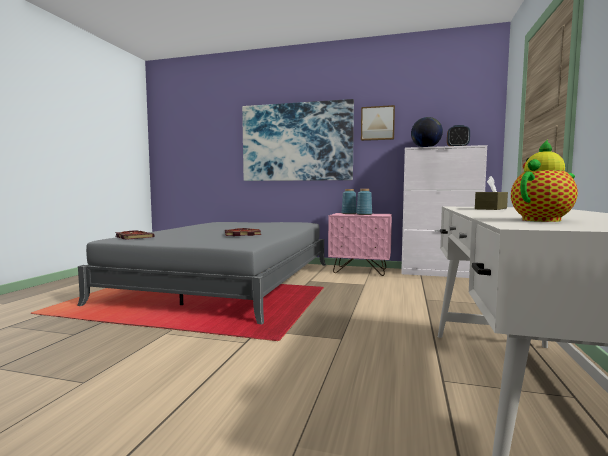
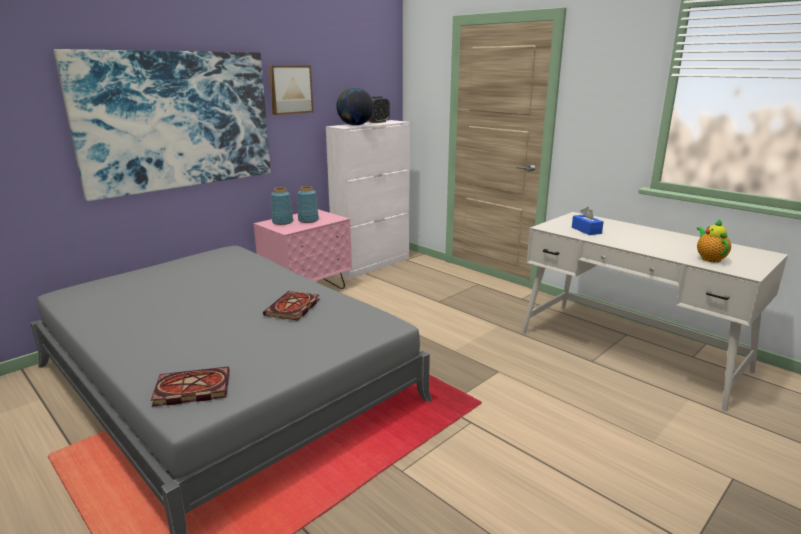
camera: 60 degrees left, 15 degrees up
brown tissue box [475,176,508,210] -> blue tissue box [572,207,604,235]

